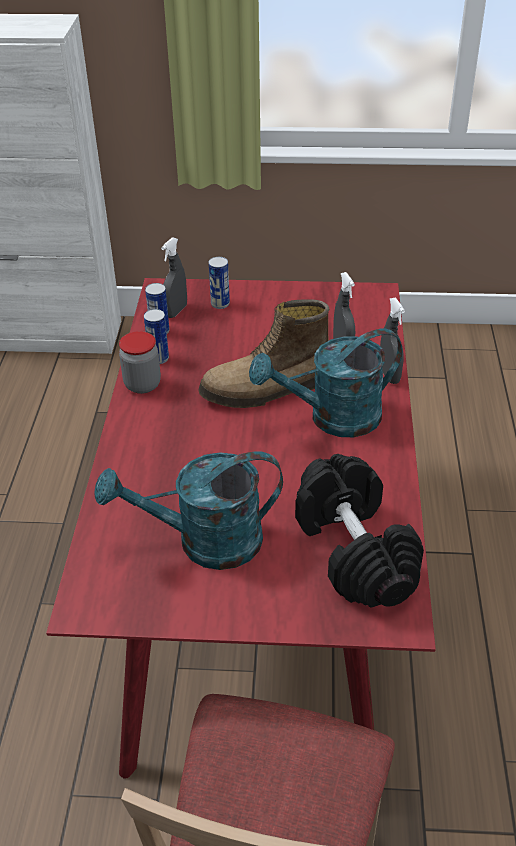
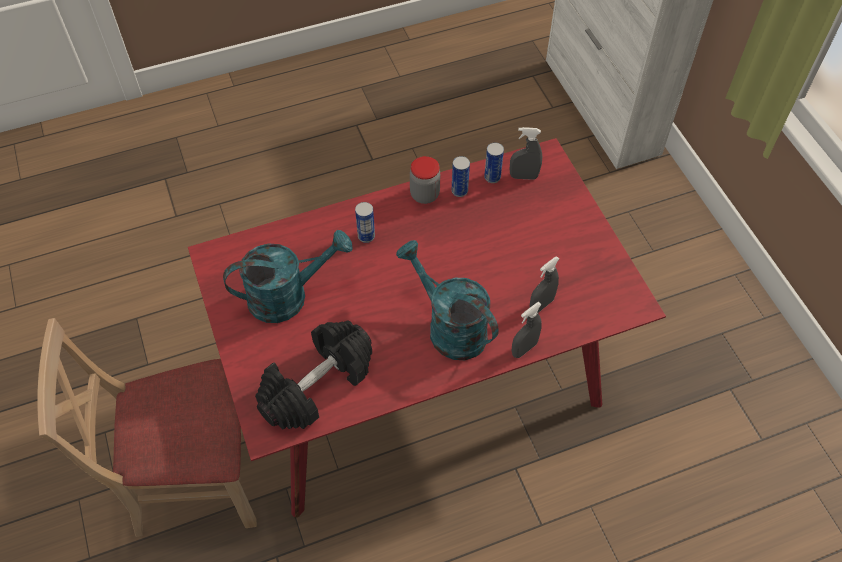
camera: 65 degrees right, 15 degrees up
turquoise watering can [94,451,283,570] -> turquoise watering can turned 105 degrees clockwise [223,230,353,323]
boot [199,299,329,408] -> none
can [209,257,230,309] -> can moved to [355,202,375,243]

